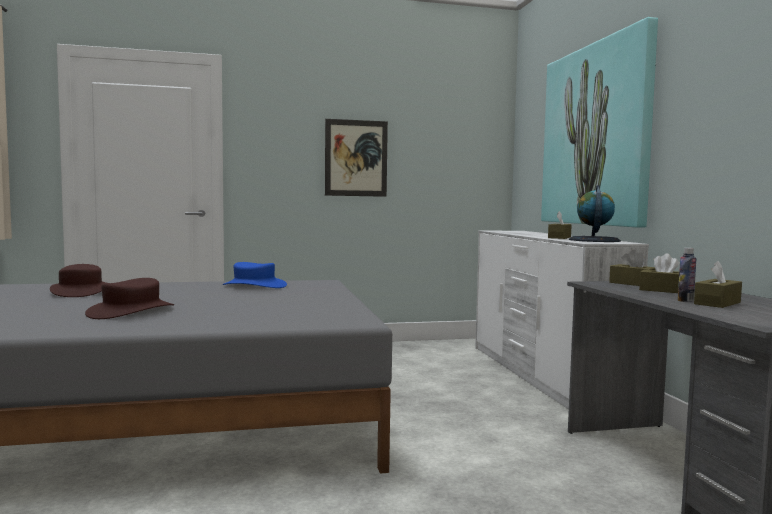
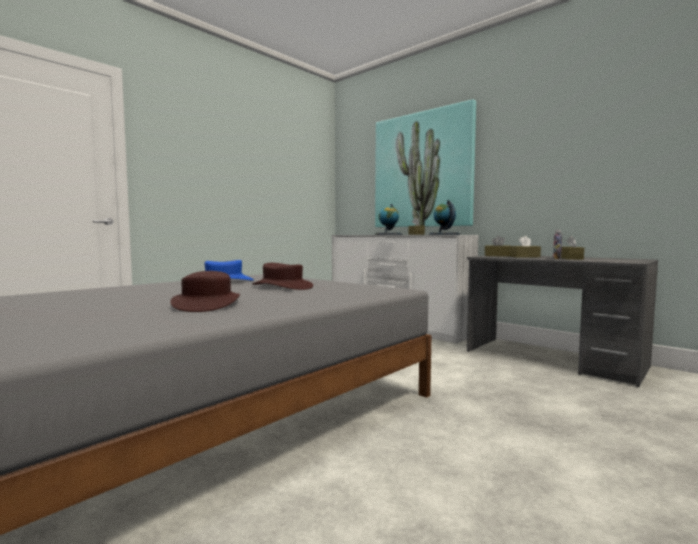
camera: 35 degrees left, 0 degrees up
brown hat [50,264,106,297] -> brown hat moved to [252,263,313,290]
picture [325,119,388,197] -> none
none -> globe [375,204,403,235]

